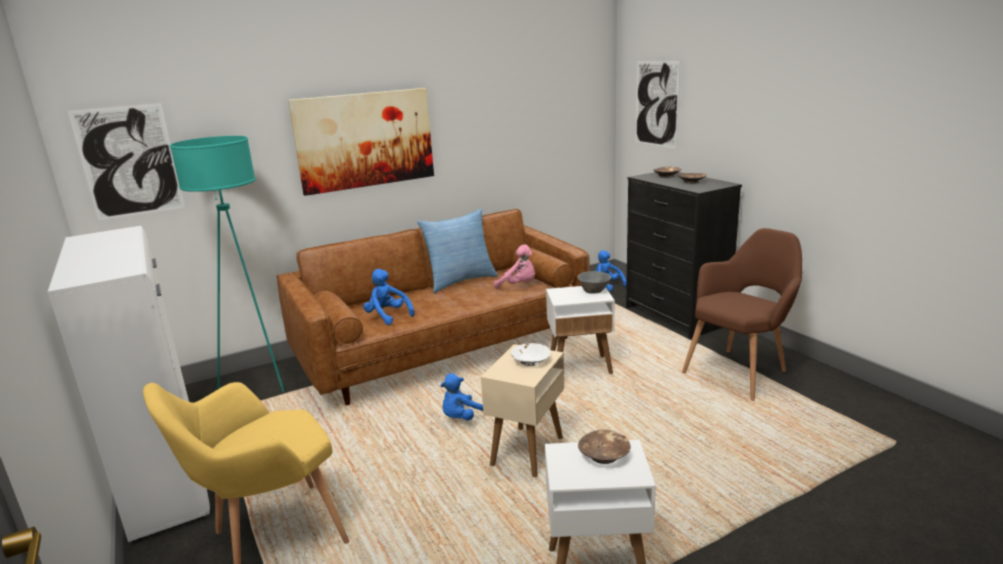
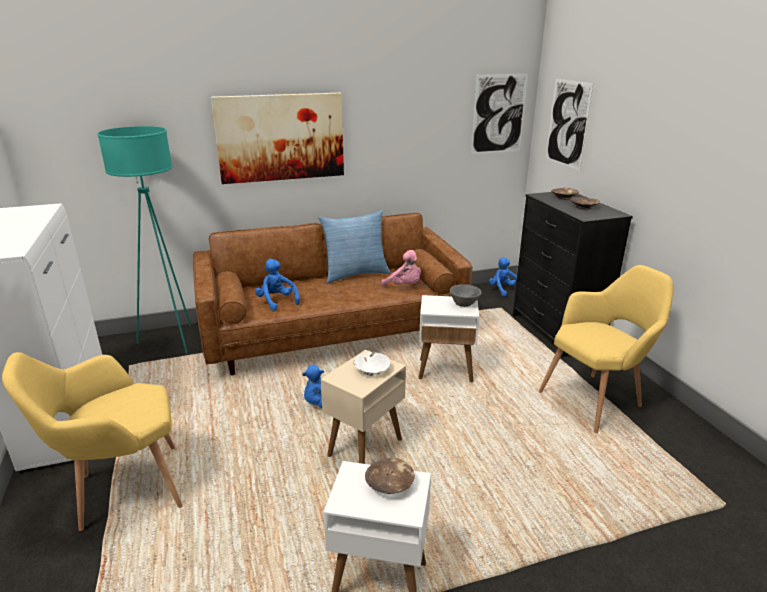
camera: 10 degrees right, 5 degrees up
picture [68,103,185,220] -> picture moved to [471,74,528,154]
brown armchair [682,228,802,401] -> yellow armchair [539,265,673,433]

